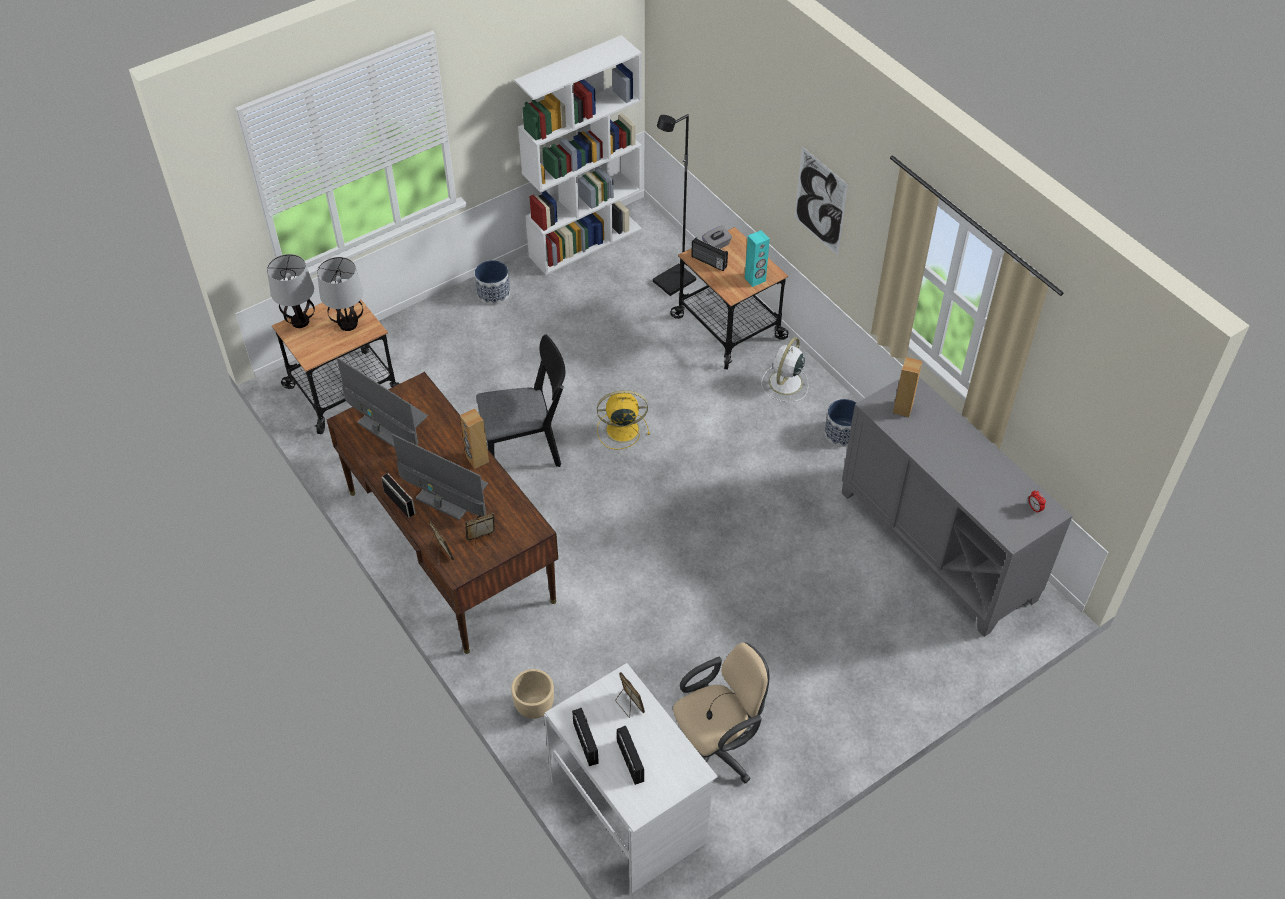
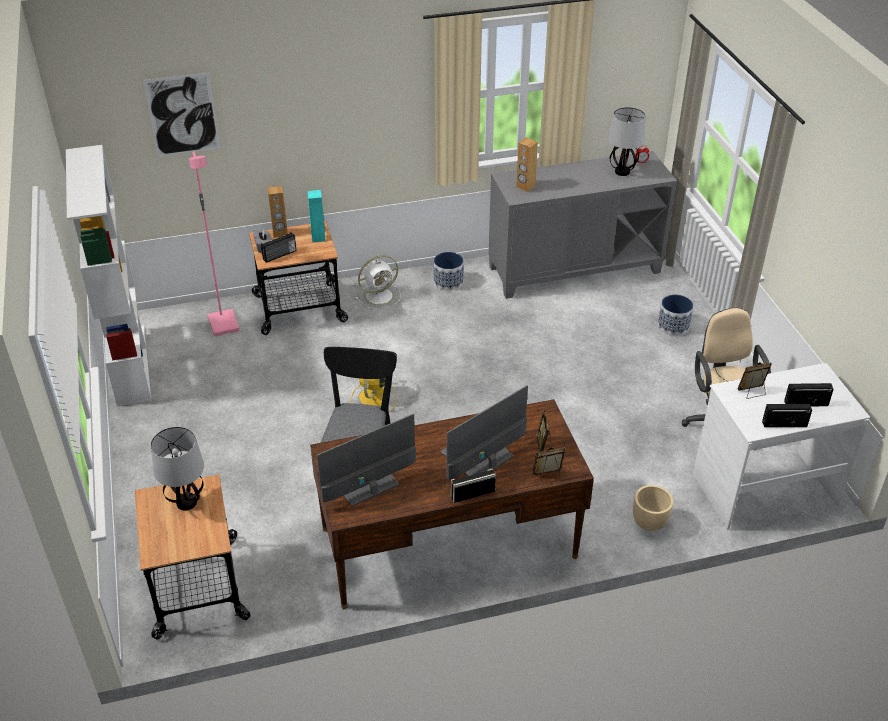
camera: 70 degrees left, 10 degrees down
table lamp [267,254,315,328] -> table lamp moved to [608,107,646,176]
brown speaker [460,409,489,469] -> brown speaker moved to [267,186,288,238]
planter [475,260,510,304] -> planter moved to [658,295,693,335]
black floor lamp [653,114,696,296] -> pink floor lamp [189,151,240,336]
white fan [761,337,809,402] -> white fan turned 75 degrees counterclockwise [356,255,401,309]
picture [794,146,848,255] -> picture moved to [143,72,220,156]

